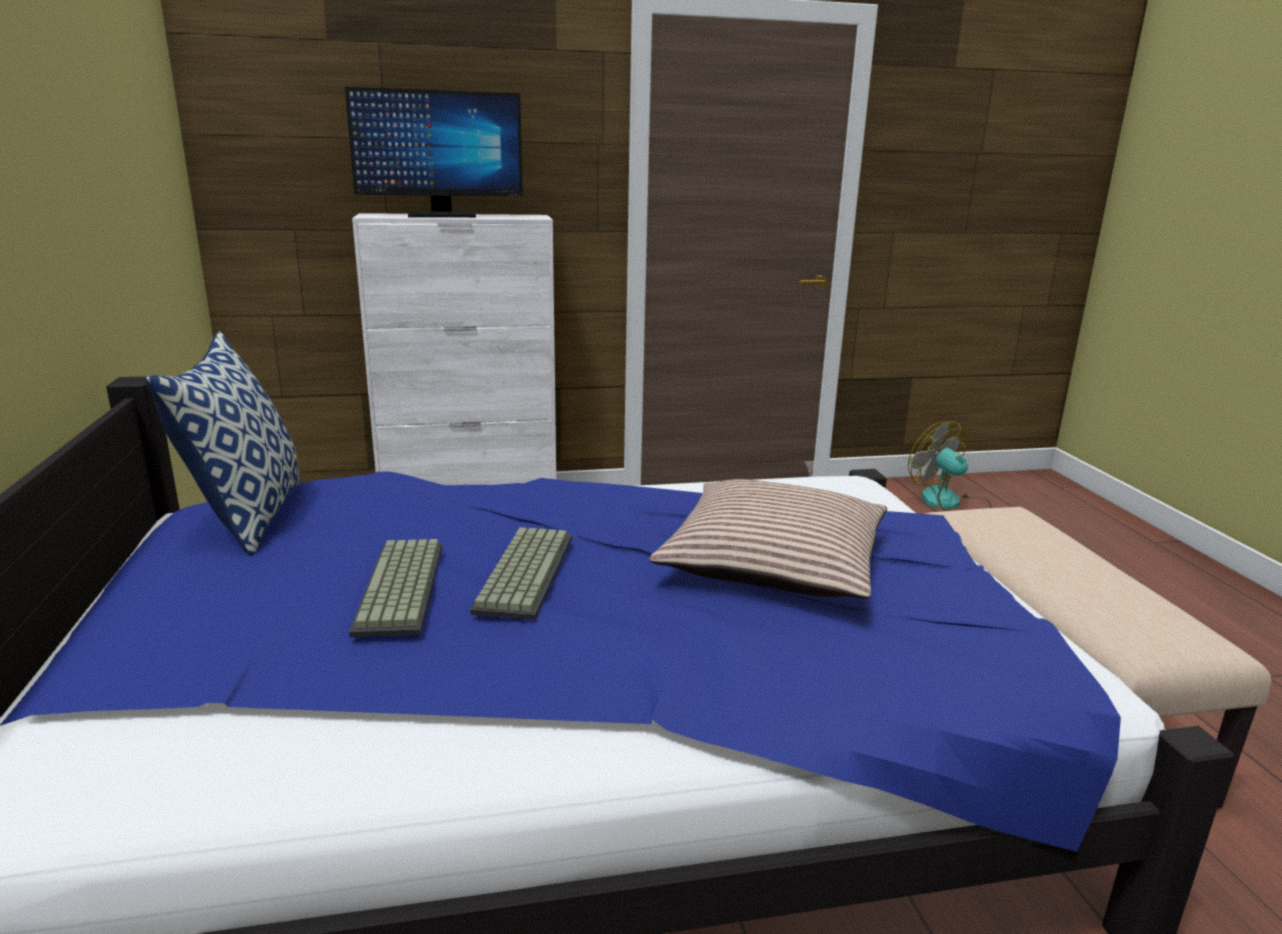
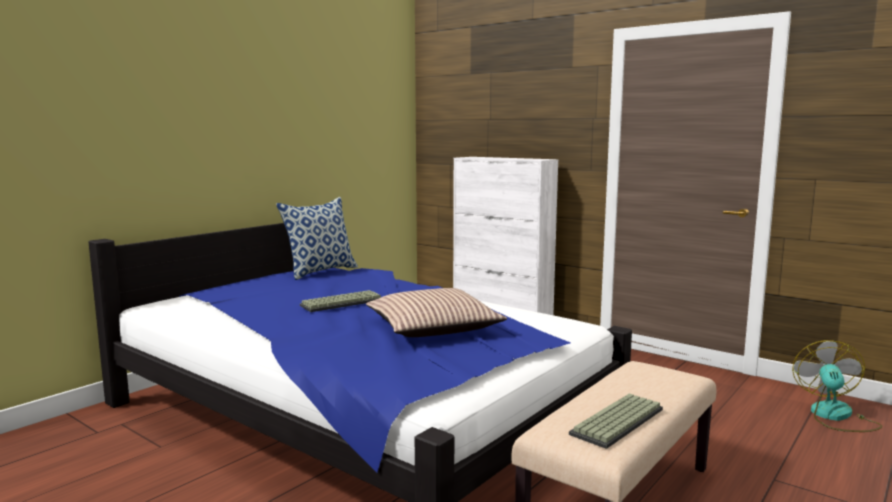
camera: 50 degrees right, 10 degrees down
monitor [345,87,523,218] -> none
keyboard [349,539,442,637] -> keyboard moved to [569,394,663,449]

